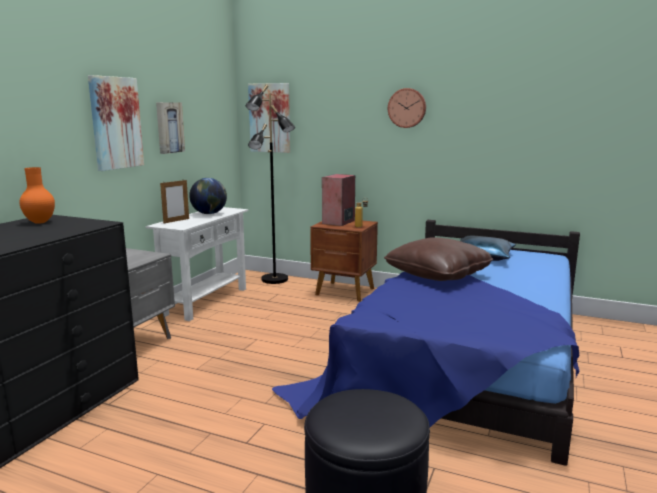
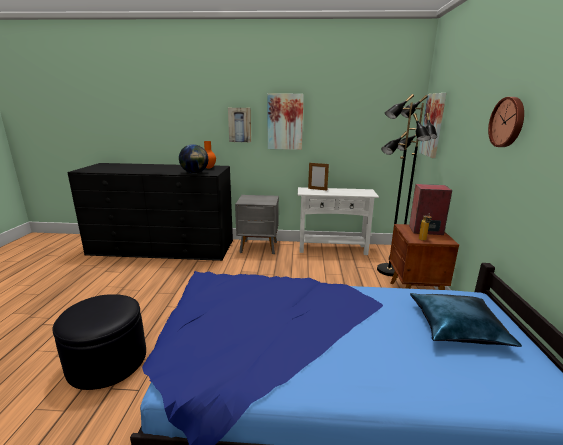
camera: 70 degrees right, 5 degrees up
picture [156,102,185,154] -> picture moved to [228,108,251,142]
globe [189,178,227,214] -> globe moved to [179,144,208,173]
brown pillow [384,237,493,281] -> none
none -> black floor lamp [377,94,431,276]

